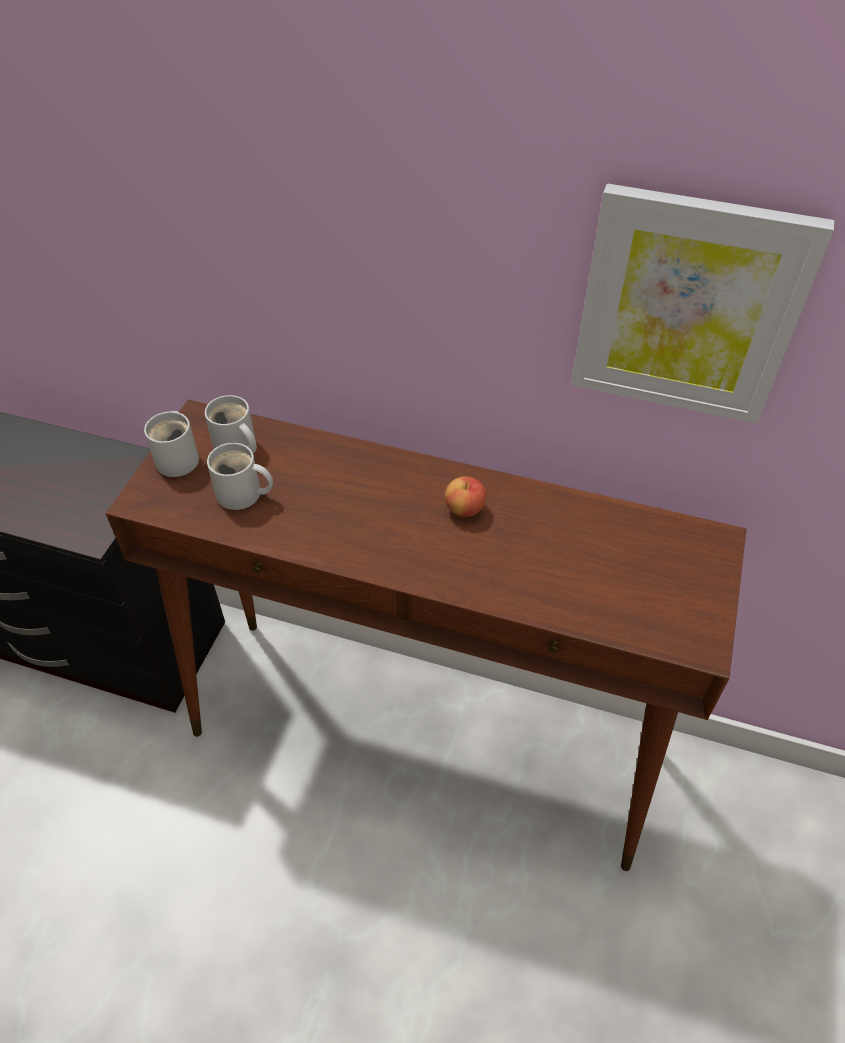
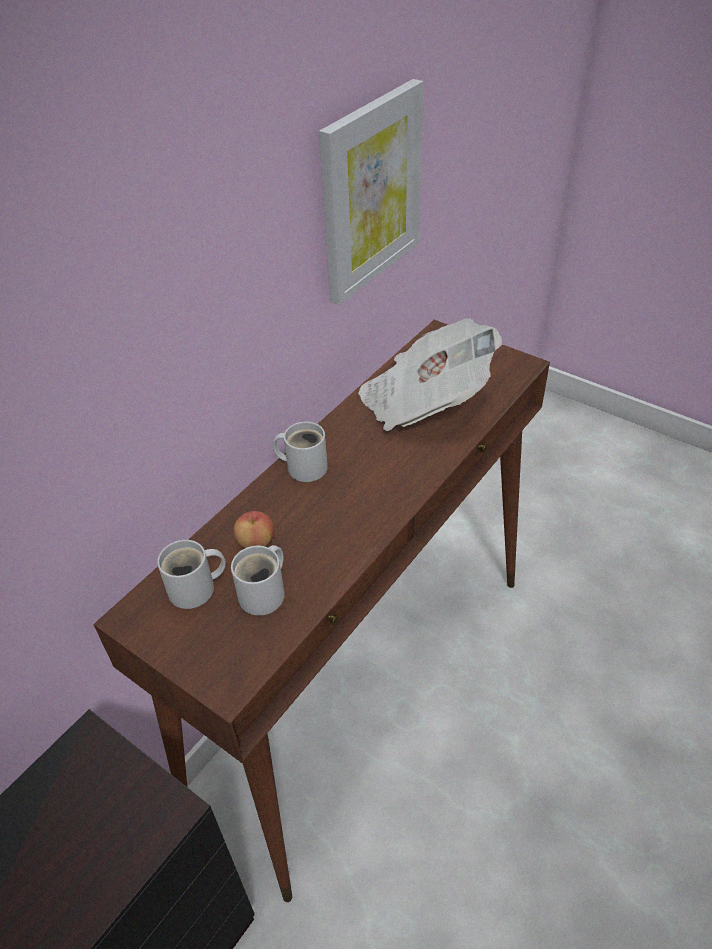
camera: 70 degrees left, 5 degrees down
white mug [144,411,199,477] -> white mug moved to [272,422,328,482]
apple [445,476,487,517] -> apple moved to [234,511,274,548]
none -> newspaper [358,318,503,431]

